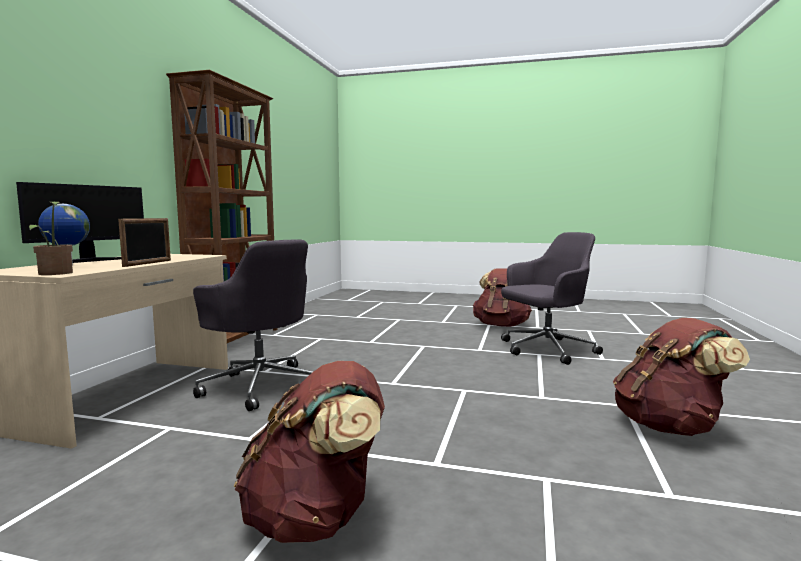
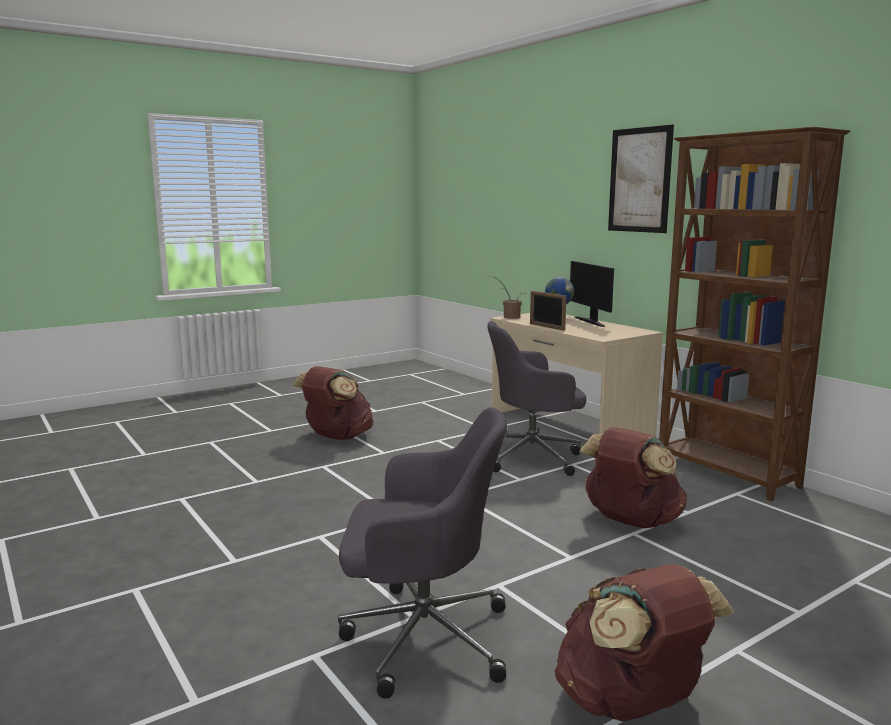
camera: 130 degrees right, 5 degrees up
grey office chair [501,232,603,365] -> grey office chair turned 105 degrees counterclockwise [338,407,507,699]
brown backpack [613,318,750,436] -> brown backpack moved to [579,427,687,528]
none -> picture [608,124,674,233]

